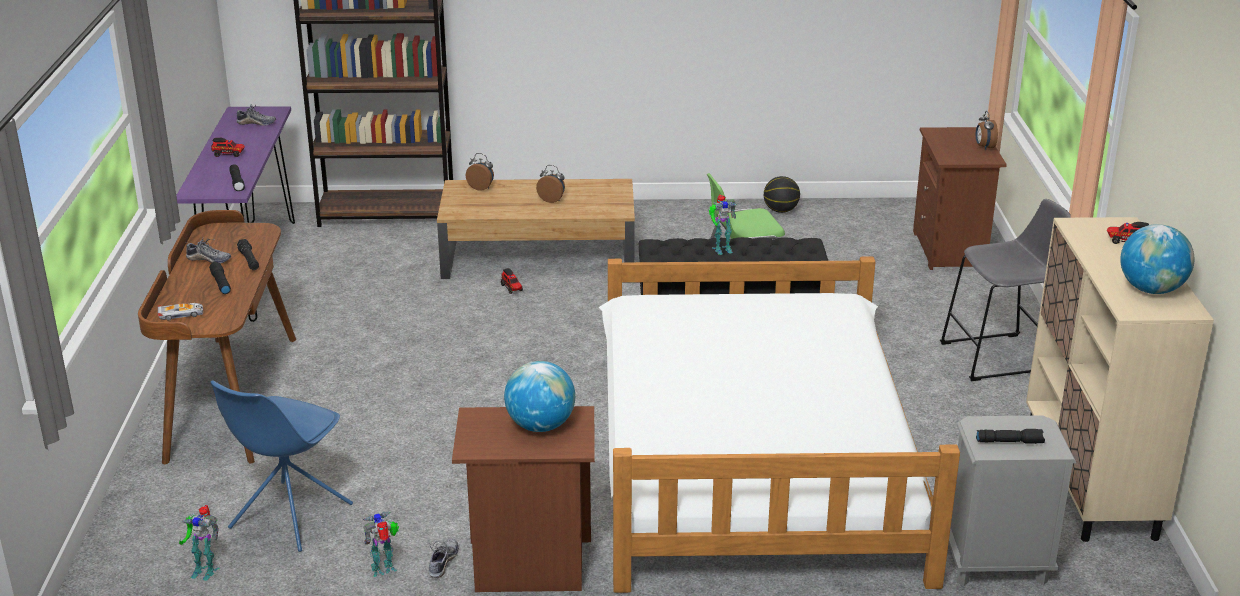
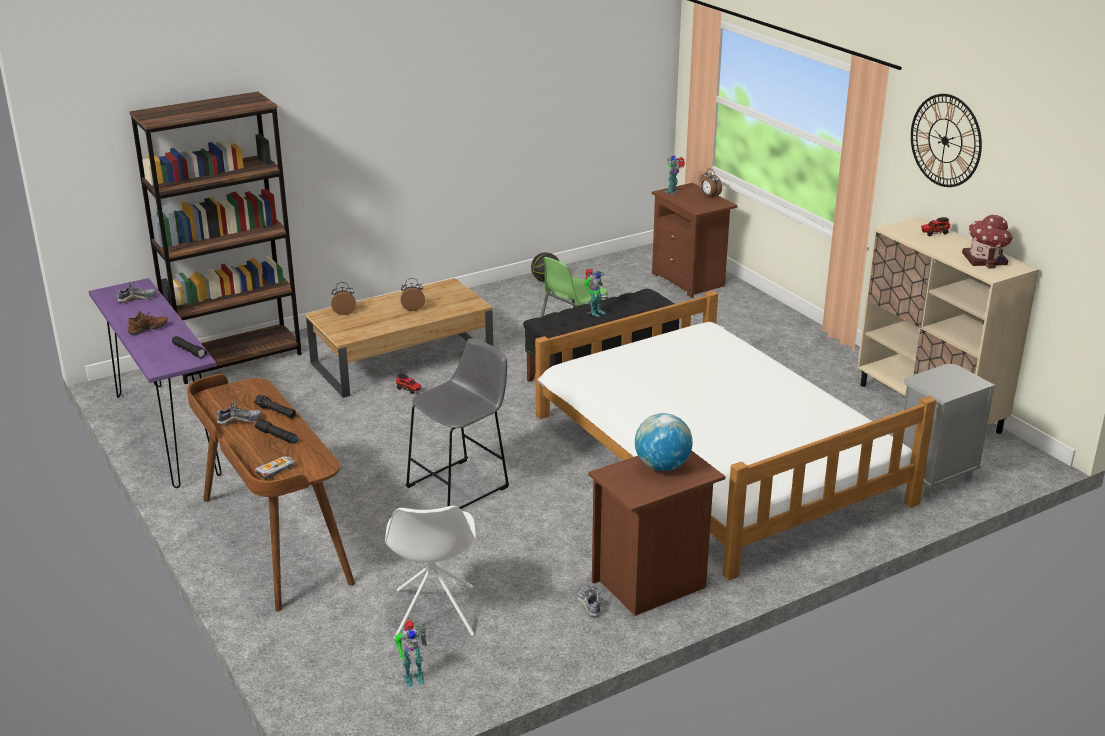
camera: 30 degrees left, 0 degrees up
blue chair [210,380,353,552] -> white chair [385,506,476,639]
toy truck [211,138,245,157] -> brown shoe [127,311,168,335]
toy robot [363,512,399,577] -> toy robot moved to [663,155,685,195]
grey stool [940,199,1071,381] -> grey stool moved to [406,339,509,509]
black flashlight [976,429,1045,444] -> none
globe [1120,224,1195,294] -> toy house [962,215,1013,269]
none -> wall clock [911,94,982,187]

